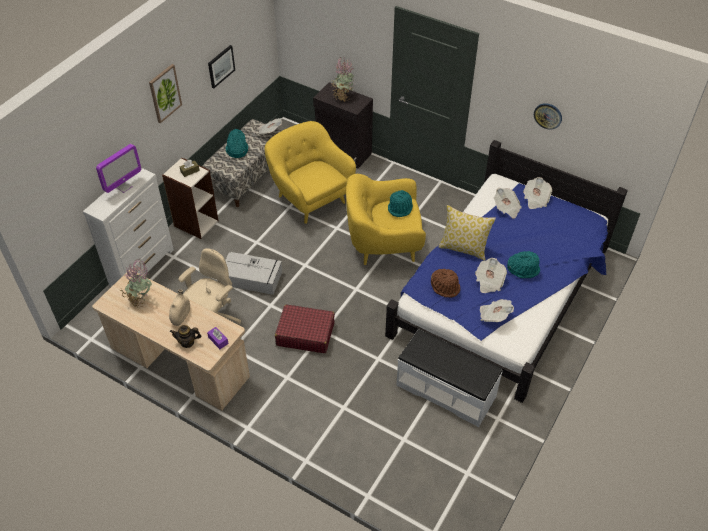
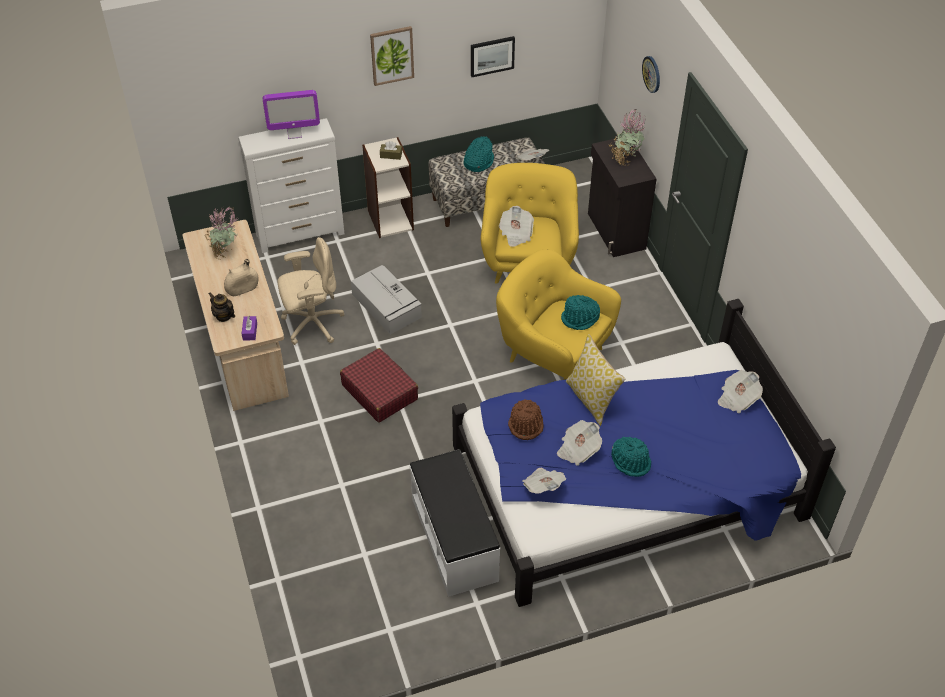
camera: 40 degrees right, 0 degrees up
newspaper [494,188,522,219] -> newspaper moved to [499,206,534,247]
wall clock [534,103,562,130] -> wall clock moved to [642,56,660,93]

